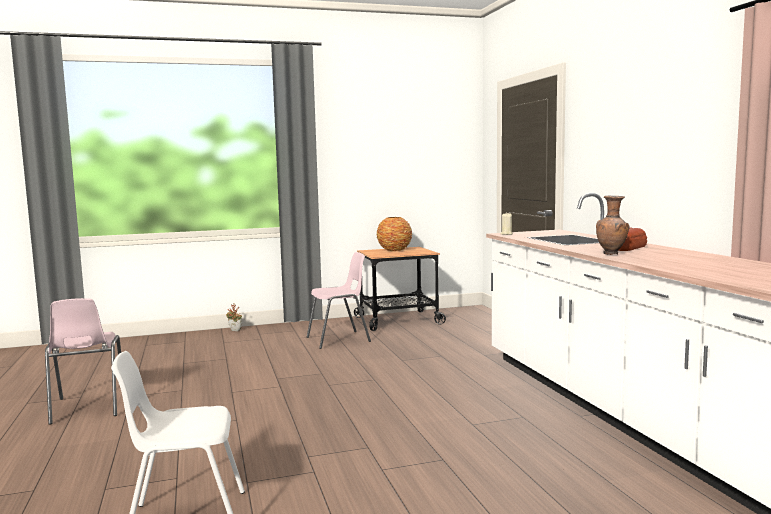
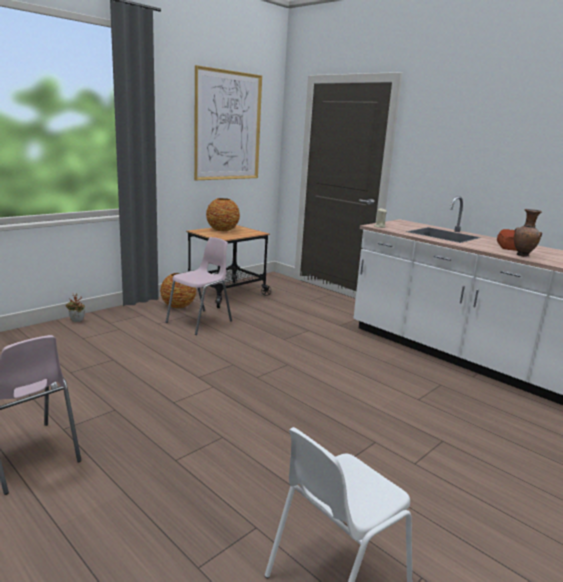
camera: 30 degrees left, 10 degrees up
none -> vase [160,273,196,308]
none -> picture [194,65,262,180]

